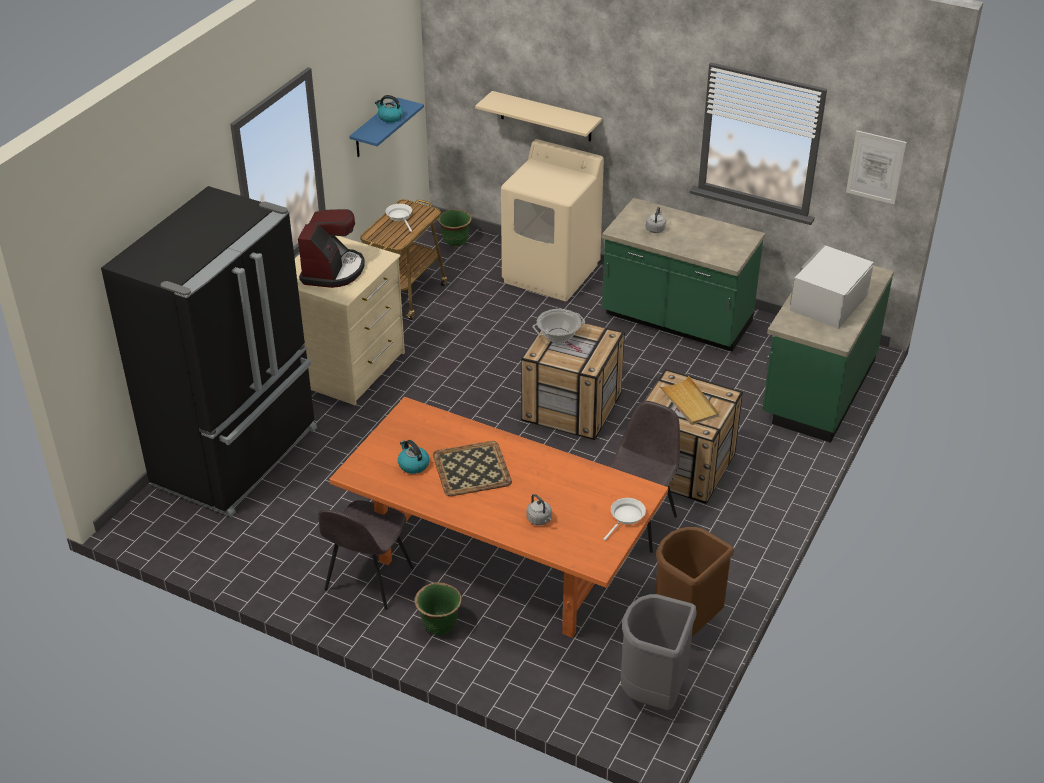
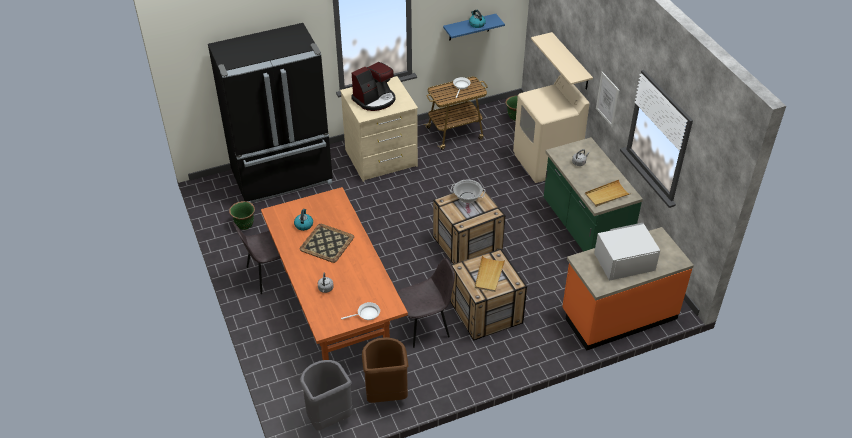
camera: 40 degrees right, 5 degrees up
green planter [414,582,462,635] -> green planter moved to [229,201,255,230]
green counter [762,265,894,443] -> orange counter [562,227,694,351]
picture [846,130,907,204] -> picture moved to [596,72,619,127]
none -> beige tray [585,180,630,207]

